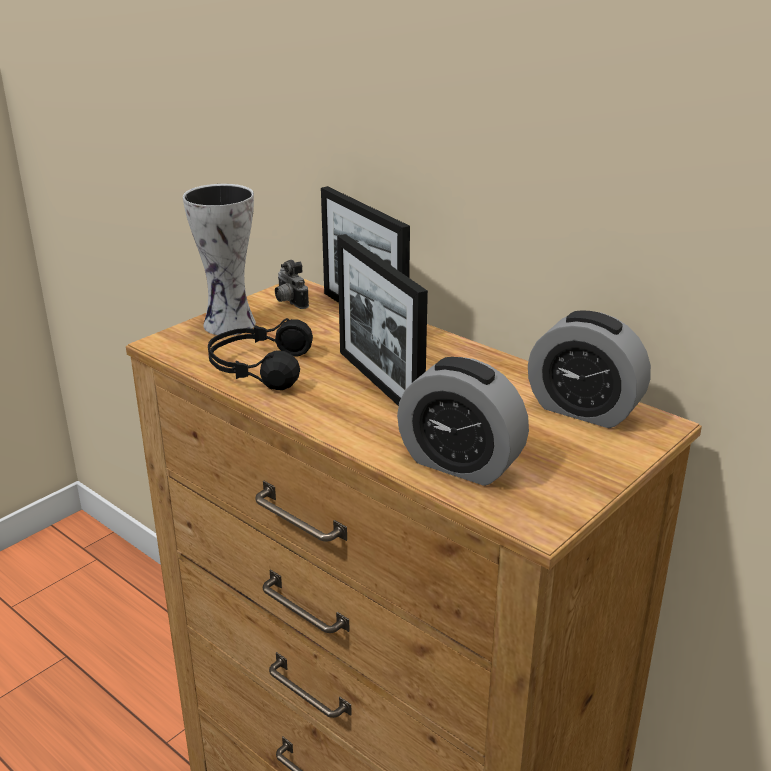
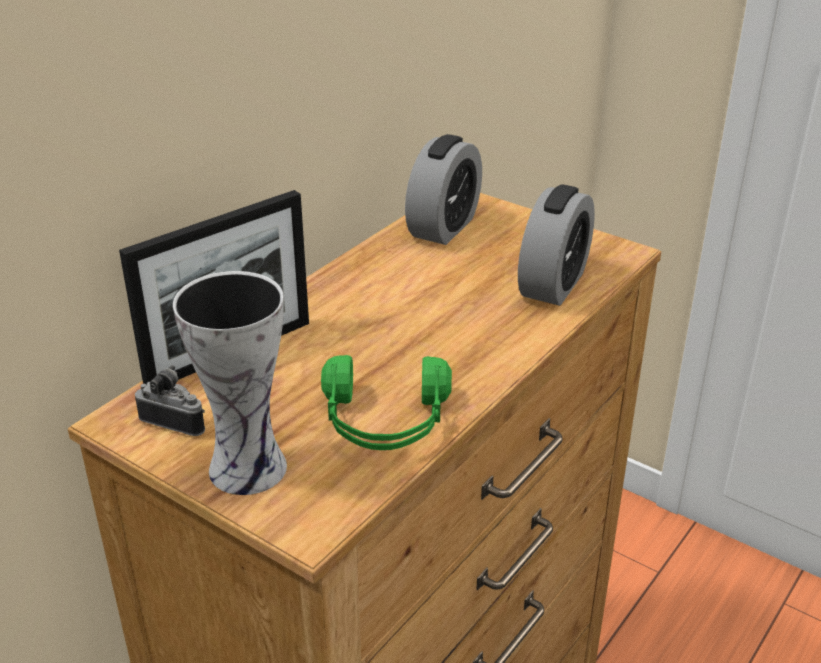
camera: 95 degrees left, 5 degrees up
black headphones [208,318,313,390] -> green headphones [321,355,452,450]
camera [275,260,309,309] -> camera turned 120 degrees counterclockwise [135,365,205,436]
picture frame [337,234,428,406] -> none

